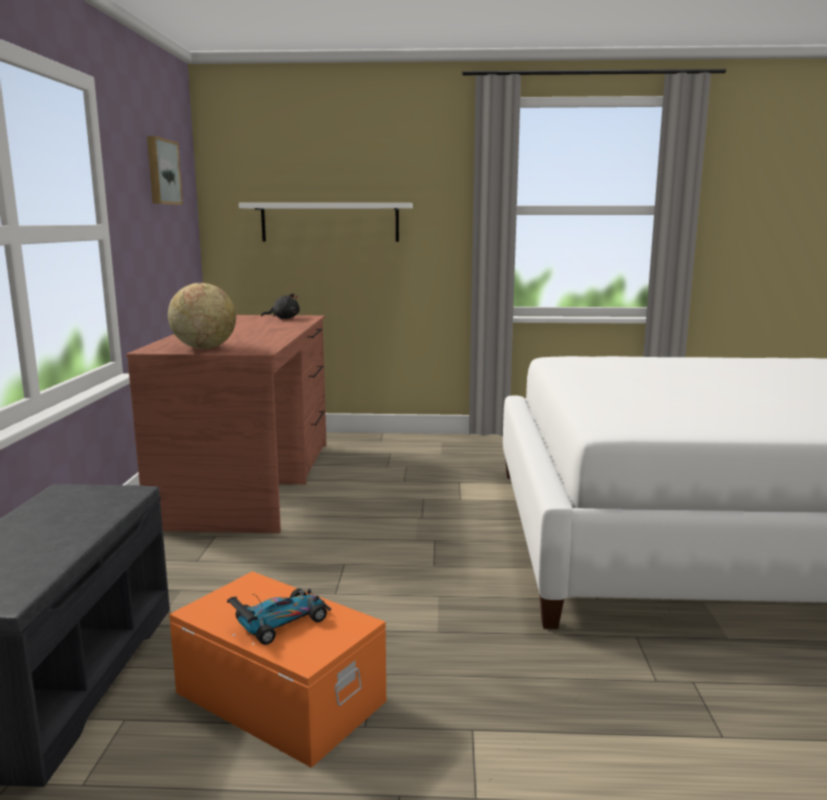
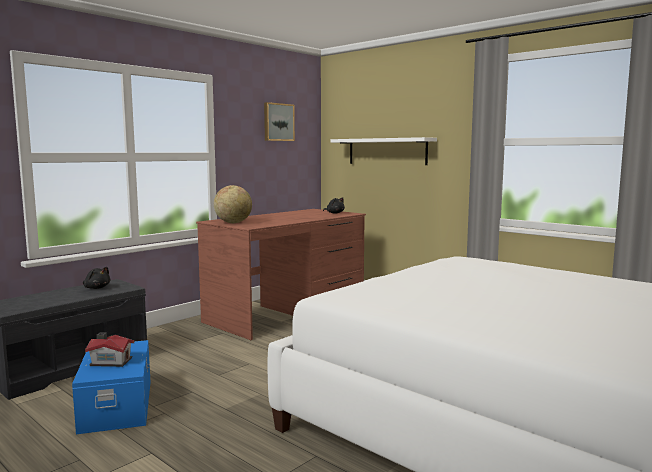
camera: 40 degrees right, 5 degrees down
orange storage box [169,571,386,768] -> blue storage box [72,340,150,434]
toy car [227,588,331,645] -> toy house [85,333,134,367]
none -> black plush toy [83,267,111,289]

